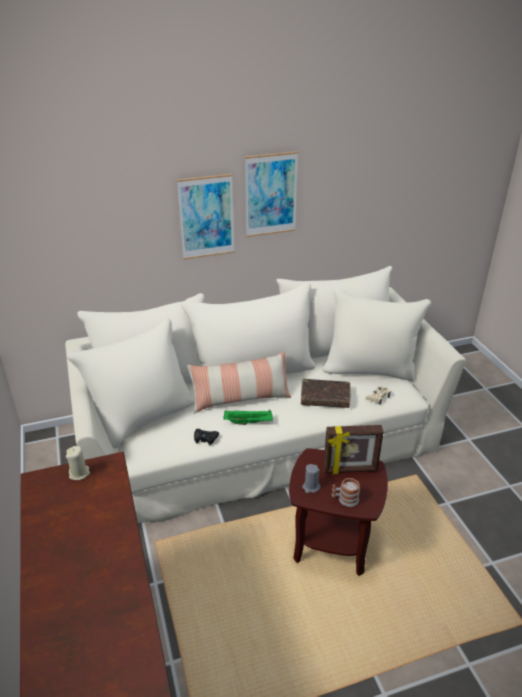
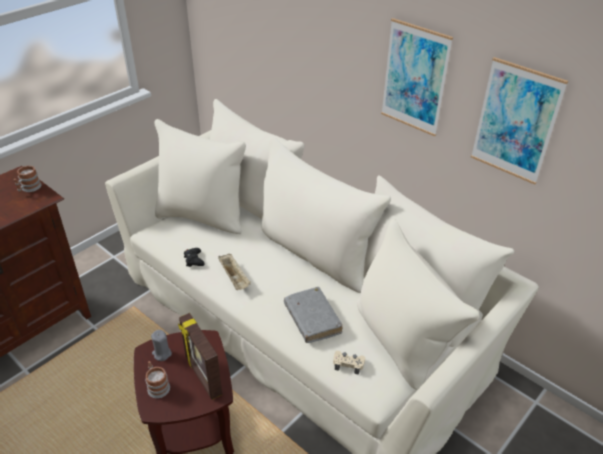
camera: 60 degrees right, 5 degrees up
beige candle [66,446,90,480] -> mug [14,165,42,193]
picture [177,174,235,259] -> picture moved to [471,57,568,185]
pillow [187,352,291,414] -> none
green tray [224,410,273,425] -> beige tray [218,253,251,290]
brown book [301,379,350,408] -> grey book [284,287,342,343]

